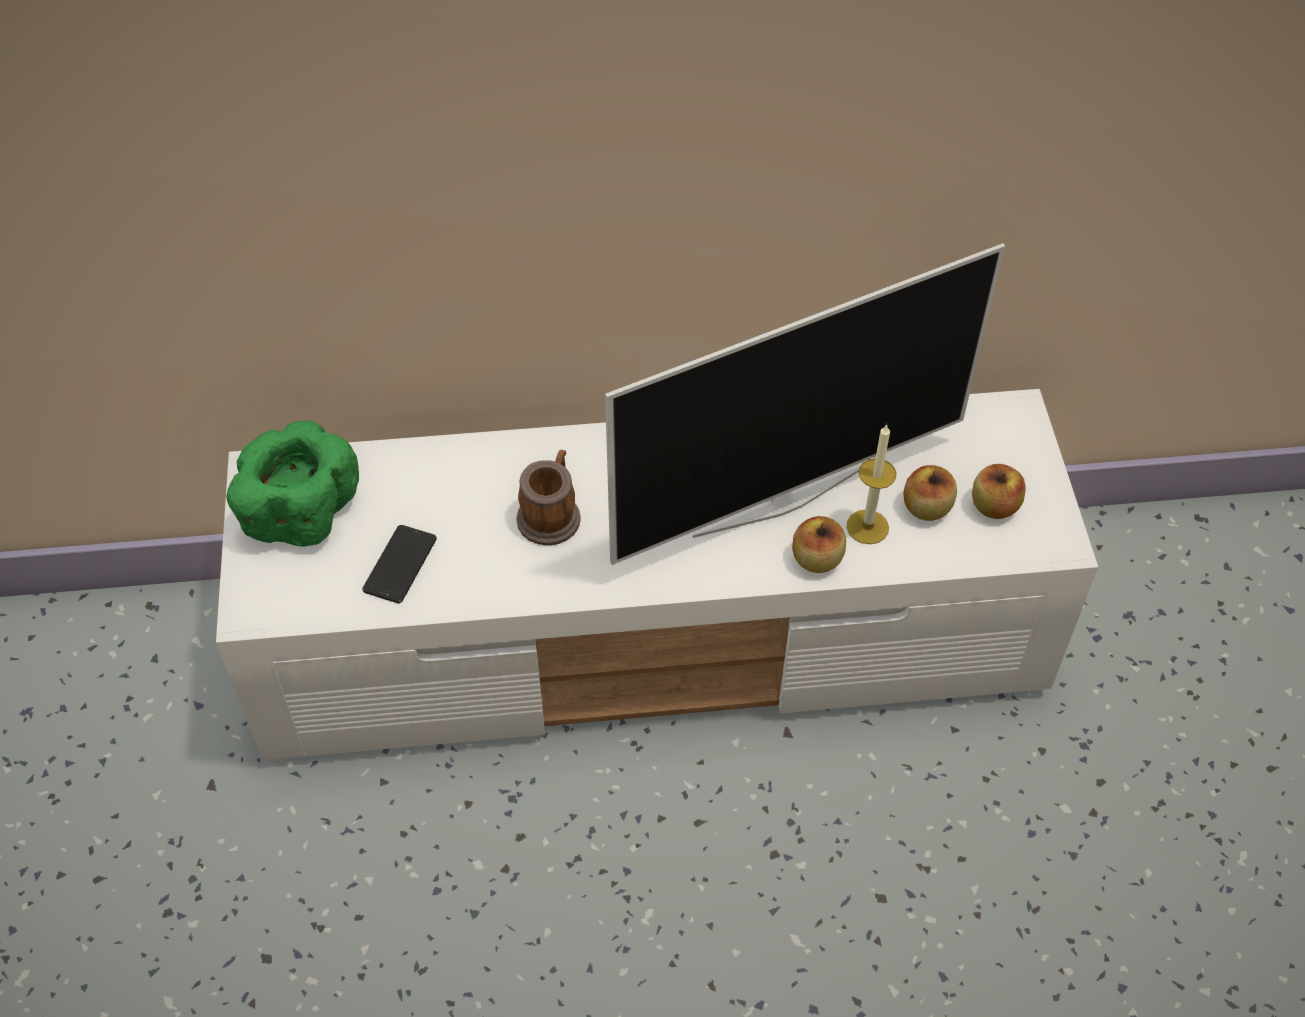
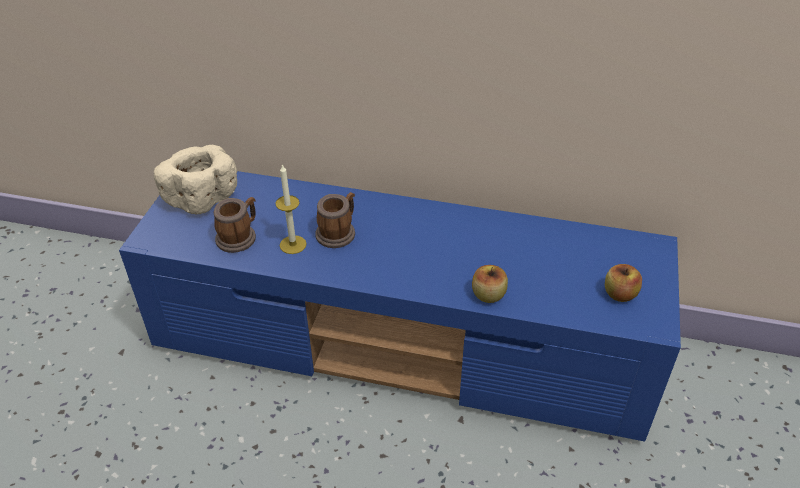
camera: 20 degrees right, 10 degrees down
white tv stand [216,389,1098,760] -> blue tv stand [119,171,681,442]
green bowl [226,421,359,546] -> beige bowl [154,145,237,214]
phone [362,525,437,603] -> mug [214,197,256,253]
television [605,243,1005,565] -> none
candle [846,424,897,544] -> candle moved to [275,164,307,254]
apple [903,465,957,521] -> none

